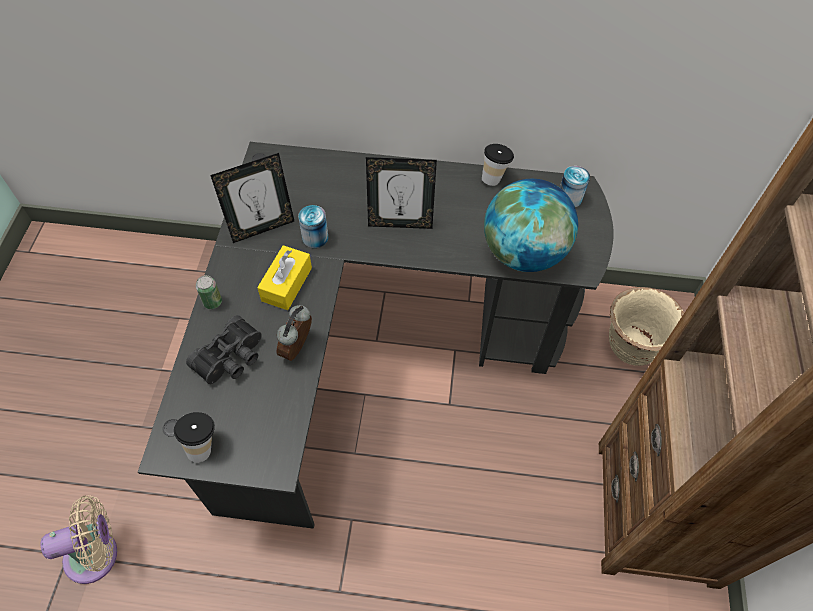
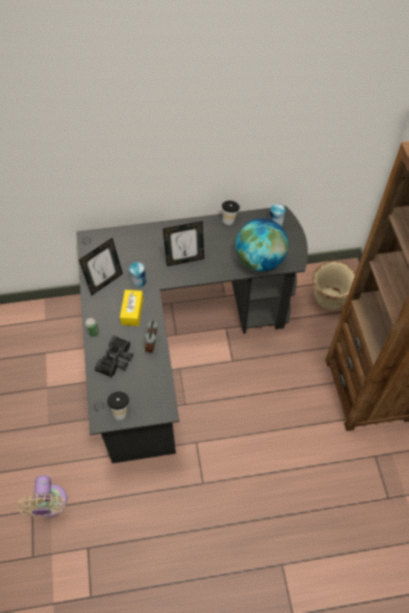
camera: 15 degrees left, 0 degrees up
beige fan [40,495,117,584] -> beige fan turned 120 degrees clockwise [17,476,67,518]

